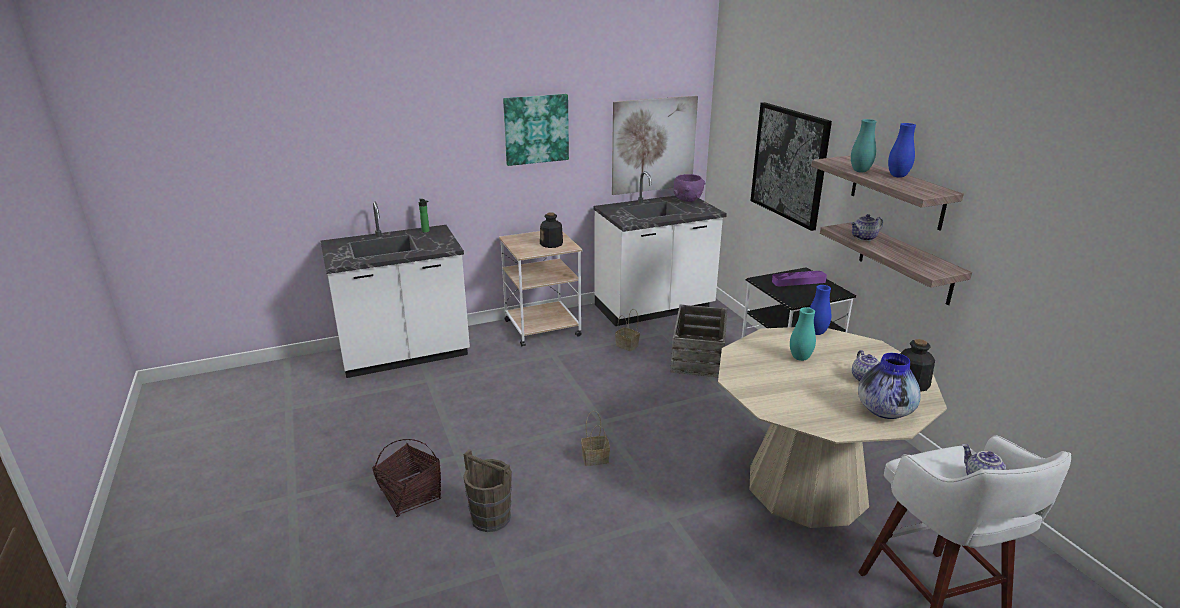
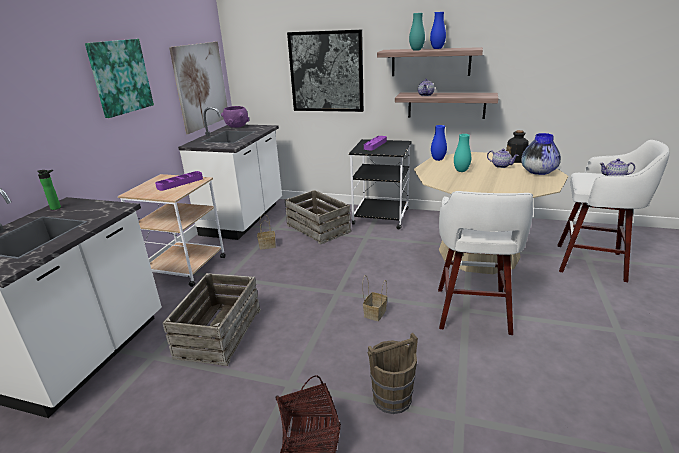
camera: 50 degrees left, 0 degrees up
bottle [540,212,563,248] -> purple tray [155,171,203,191]
none -> crate [163,273,261,366]
none -> white stool [438,191,533,335]

